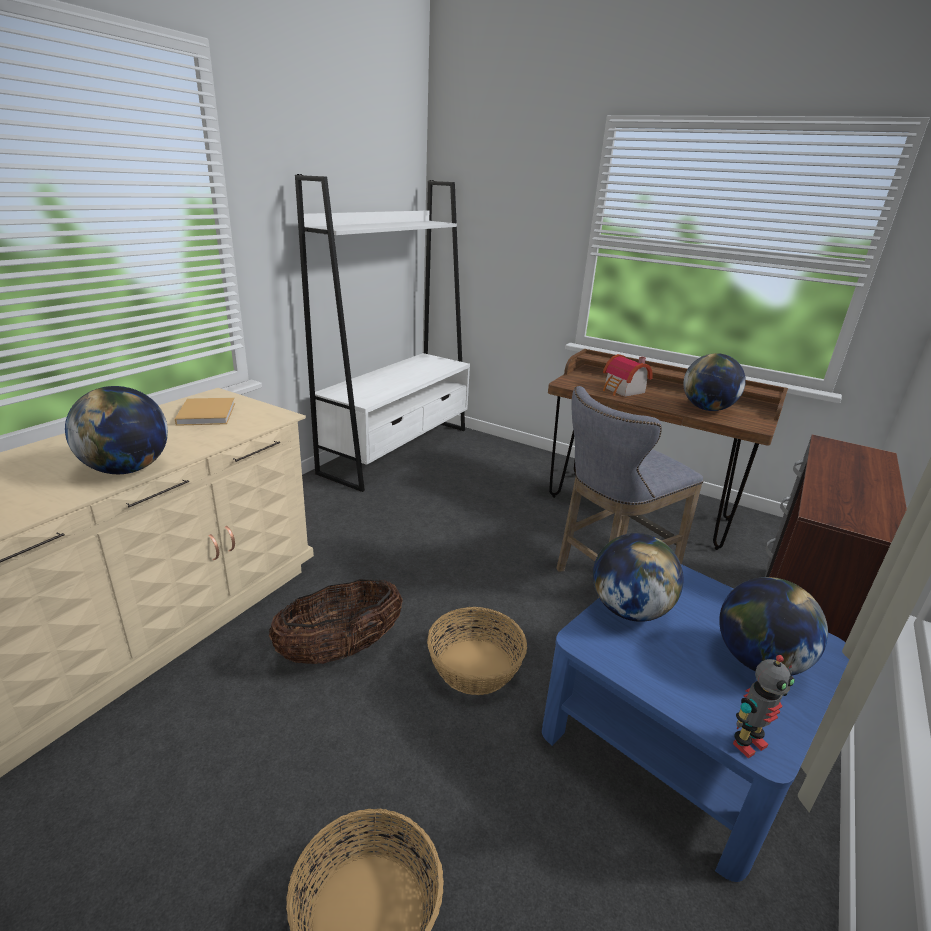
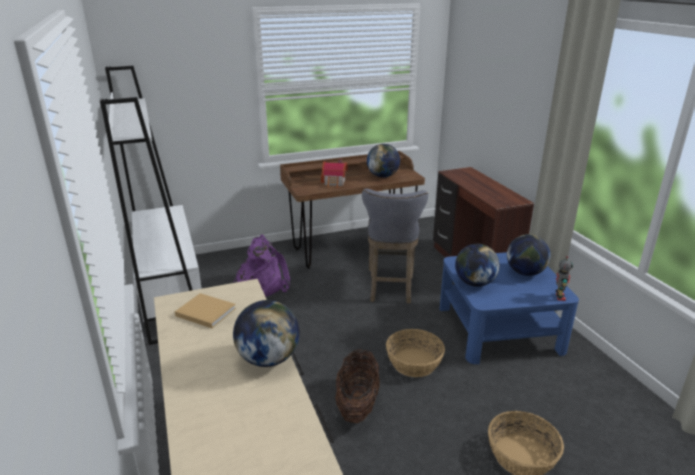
camera: 50 degrees left, 0 degrees up
none -> purple backpack [234,235,290,297]

